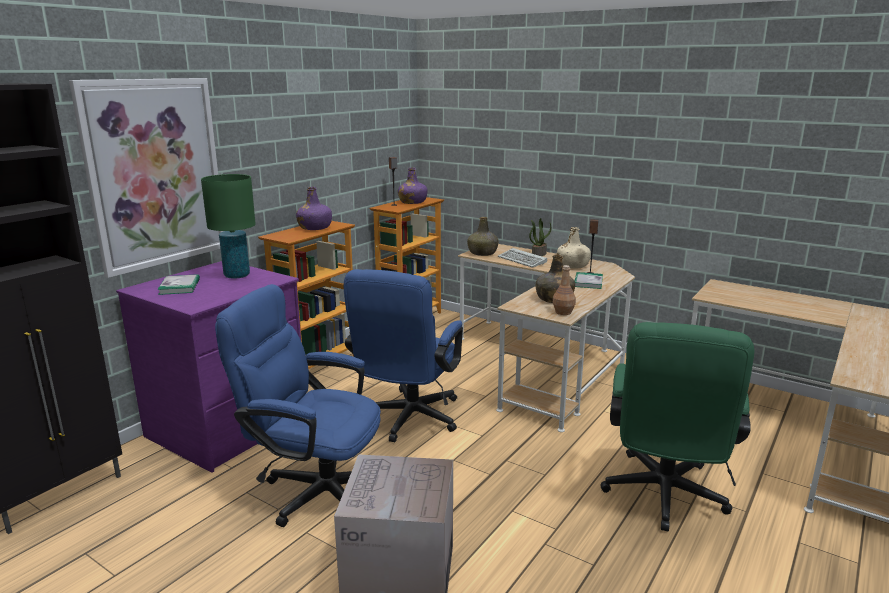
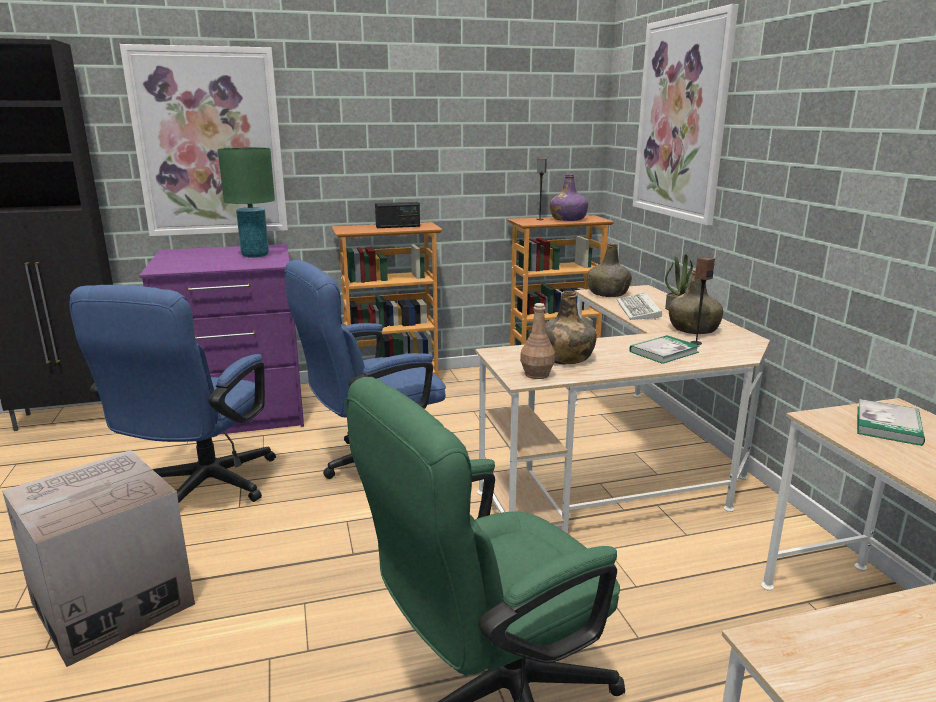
camera: 40 degrees right, 0 degrees up
book [157,274,200,295] -> book moved to [857,399,925,446]
blue office chair [215,284,381,527] -> blue office chair turned 135 degrees counterclockwise [69,285,276,503]
purple bottle [296,187,332,230] -> radio [375,202,420,228]
beige bottle [557,227,591,269] -> green bottle [669,269,723,334]
none -> picture [633,4,739,225]

